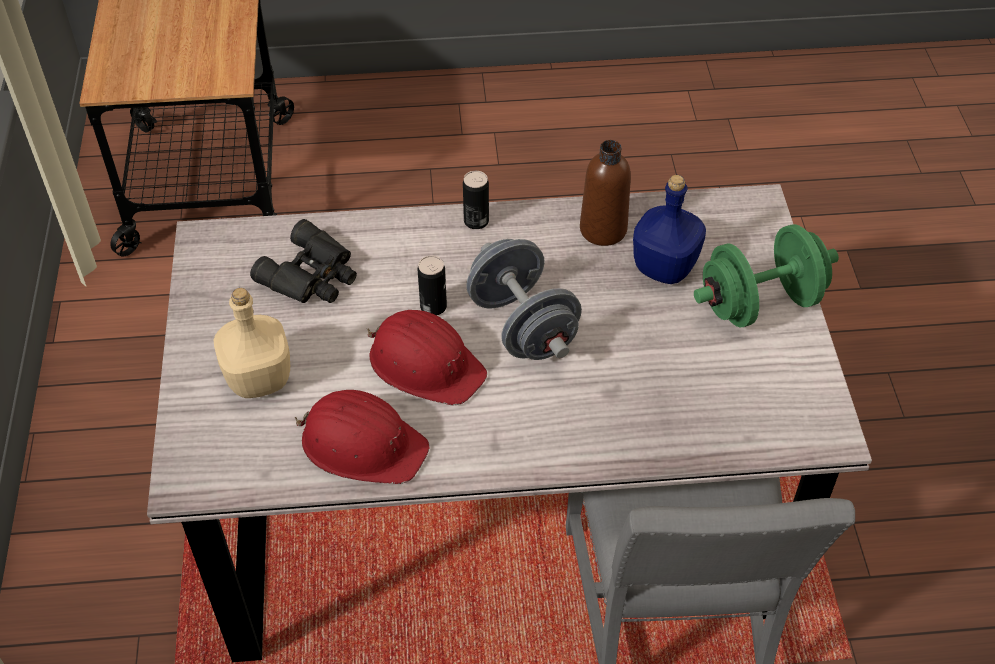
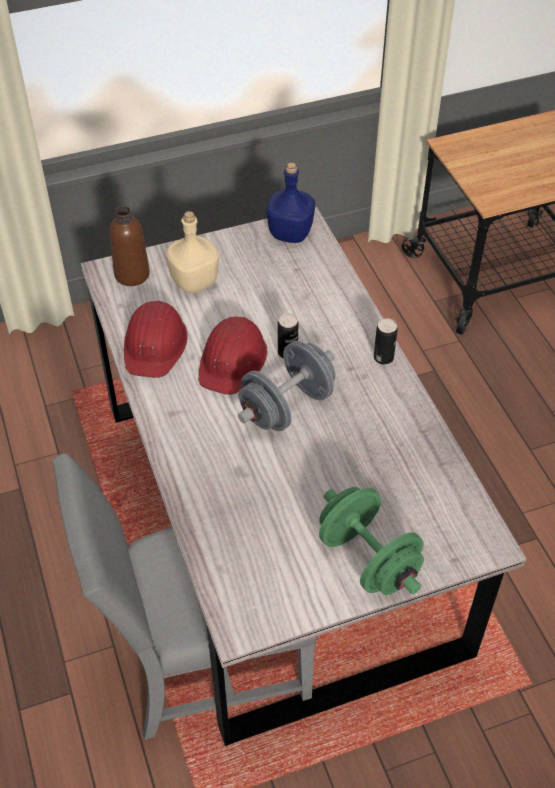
camera: 75 degrees right, 0 degrees up
black binoculars [250,219,357,303] -> none
brown bottle [580,140,631,246] -> brown bottle moved to [109,206,150,286]
blue bottle [633,175,706,284] -> blue bottle moved to [267,163,315,243]

